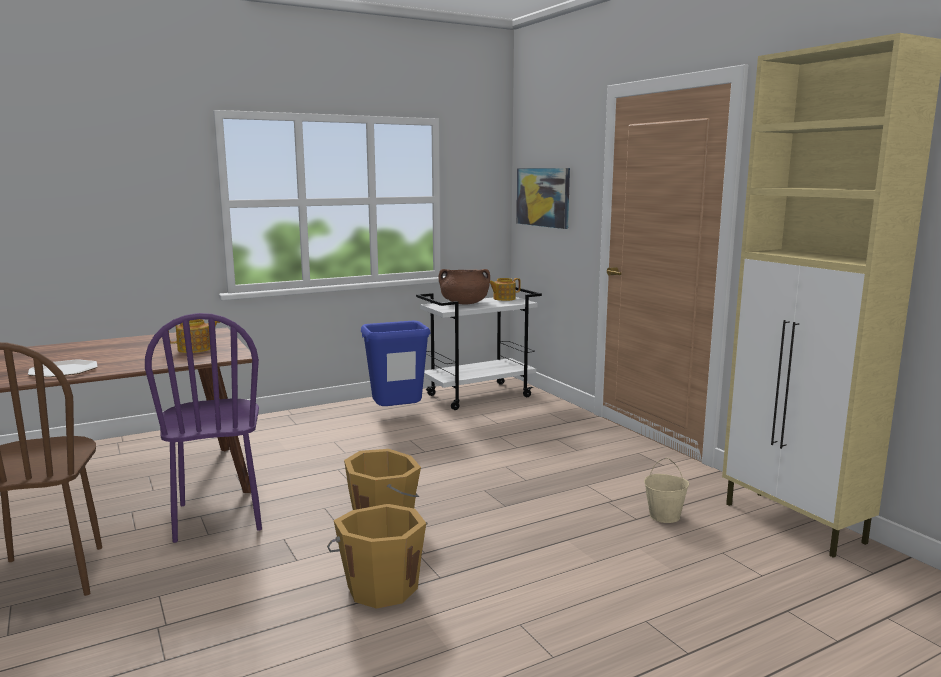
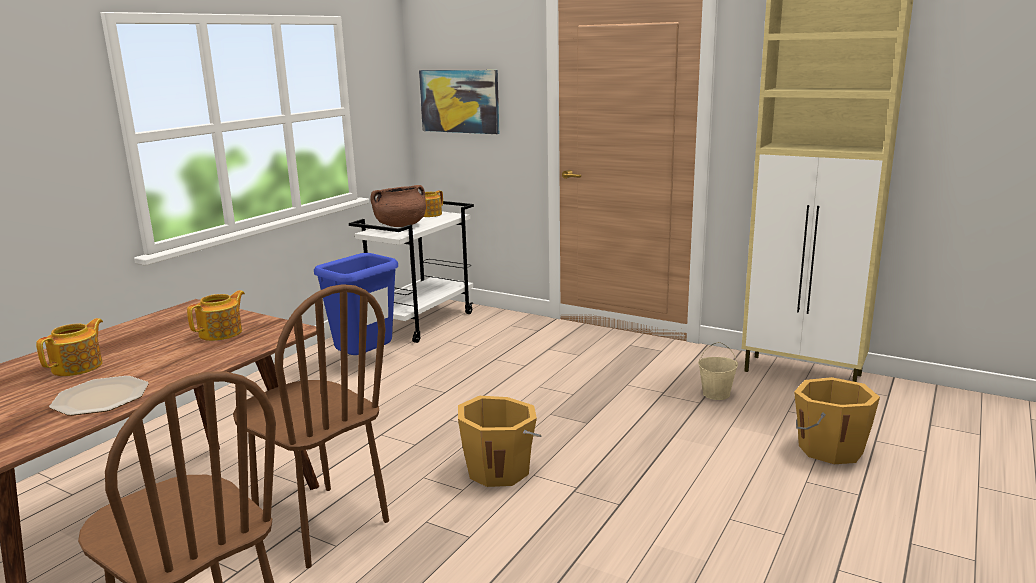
camera: 30 degrees left, 5 degrees up
purple chair [145,313,262,543] -> brown chair [233,284,389,568]
orange bucket [327,504,428,609] -> orange bucket moved to [794,377,880,464]
none -> teapot [36,318,103,376]

